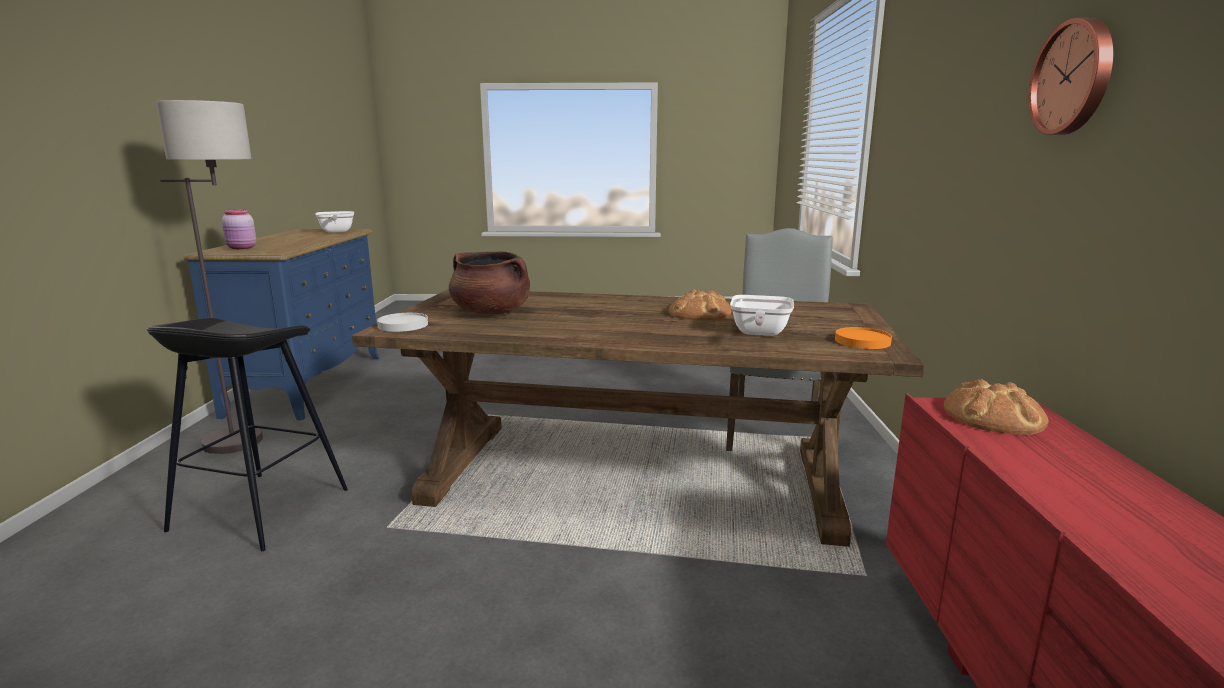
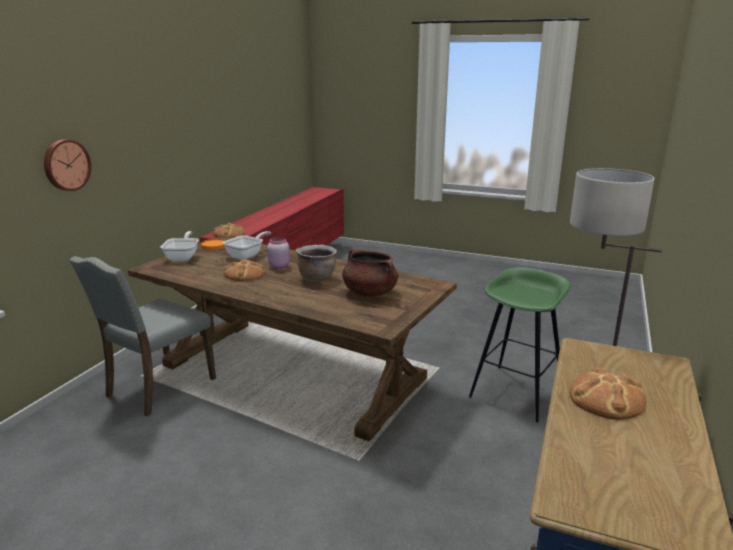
camera: 160 degrees left, 5 degrees up
black stool [147,318,348,551] -> green stool [469,267,571,422]
pink jar [222,209,256,249] -> pink jar moved to [267,237,290,269]
frying pan [315,211,354,233] -> frying pan moved to [160,231,199,261]
white plate [377,313,428,332] -> none
wall clock [1028,17,1113,135] -> wall clock moved to [44,139,91,191]
none -> brown cooking pot [296,245,337,282]
none -> bread [570,368,646,420]

